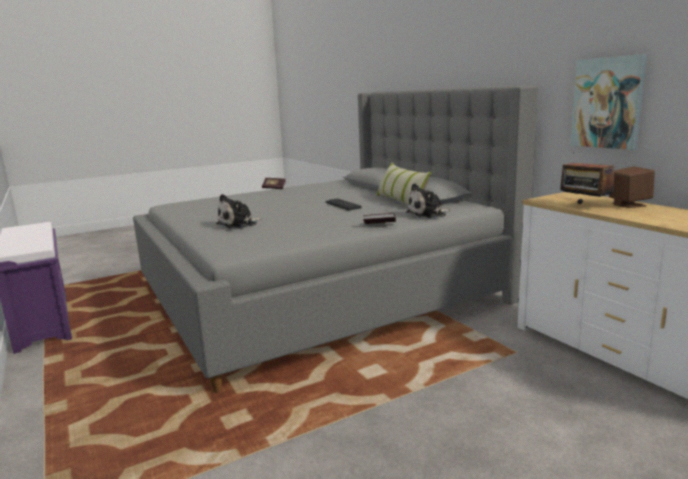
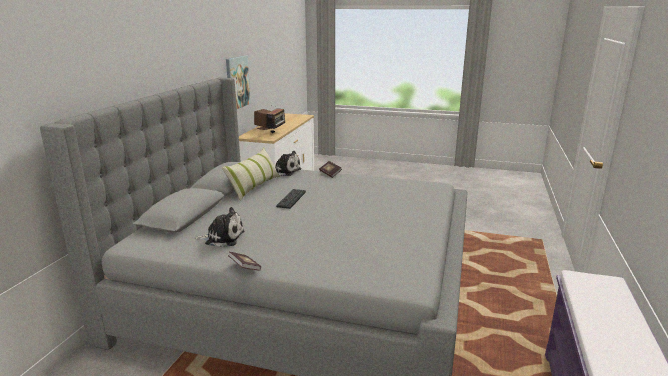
camera: 135 degrees left, 5 degrees up
plush toy [216,194,261,229] -> plush toy moved to [194,207,244,247]

